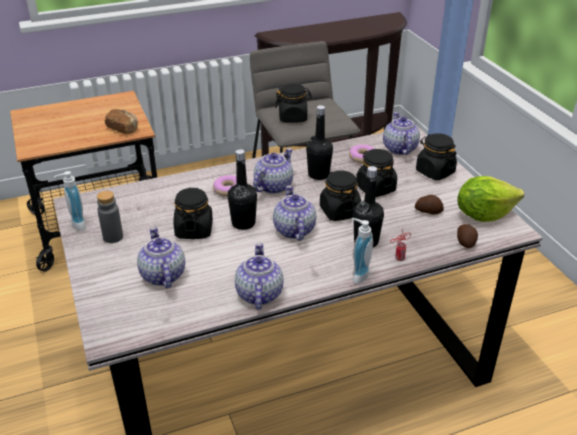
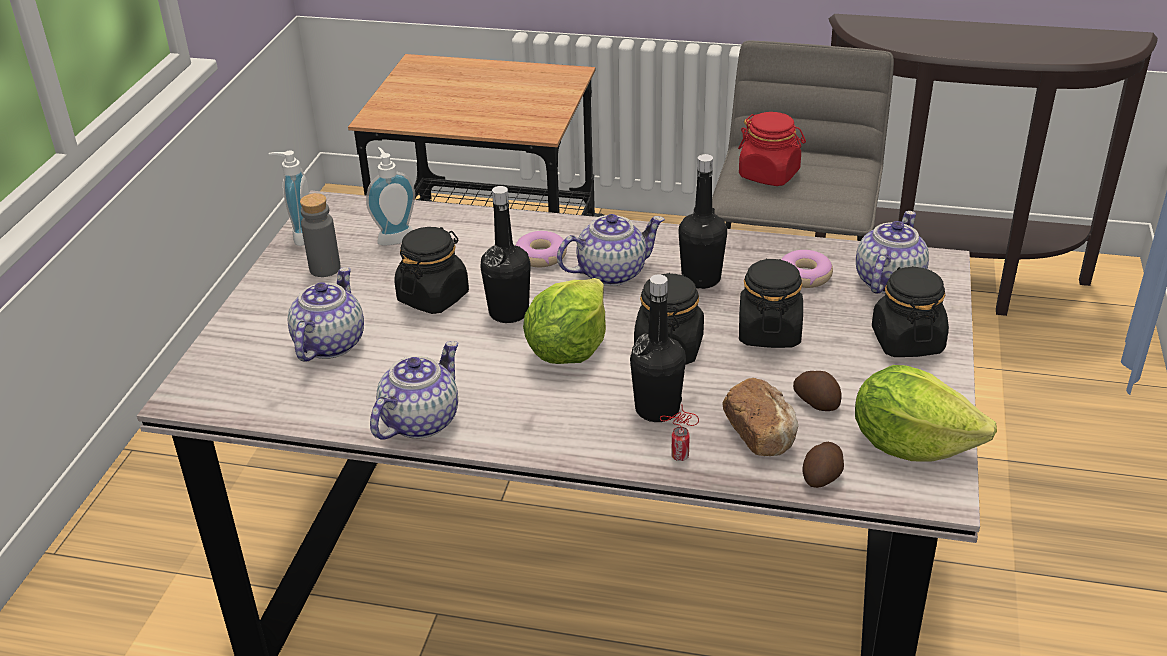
camera: 35 degrees right, 0 degrees up
bread [105,109,138,134] -> bread moved to [723,378,798,456]
teapot [273,185,316,241] -> lettuce [523,278,606,364]
black jar [275,83,312,123] -> red jar [738,112,806,186]
soap dispenser [352,218,373,284] -> soap dispenser moved to [366,147,415,246]

